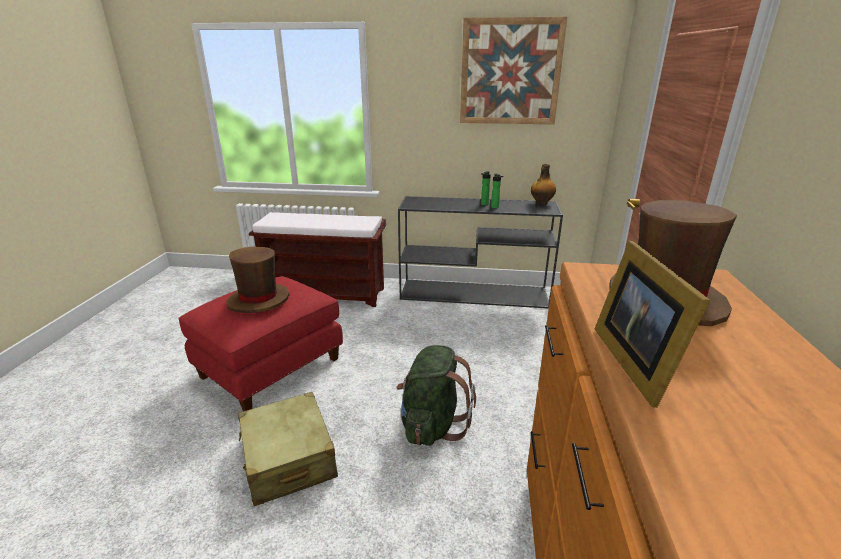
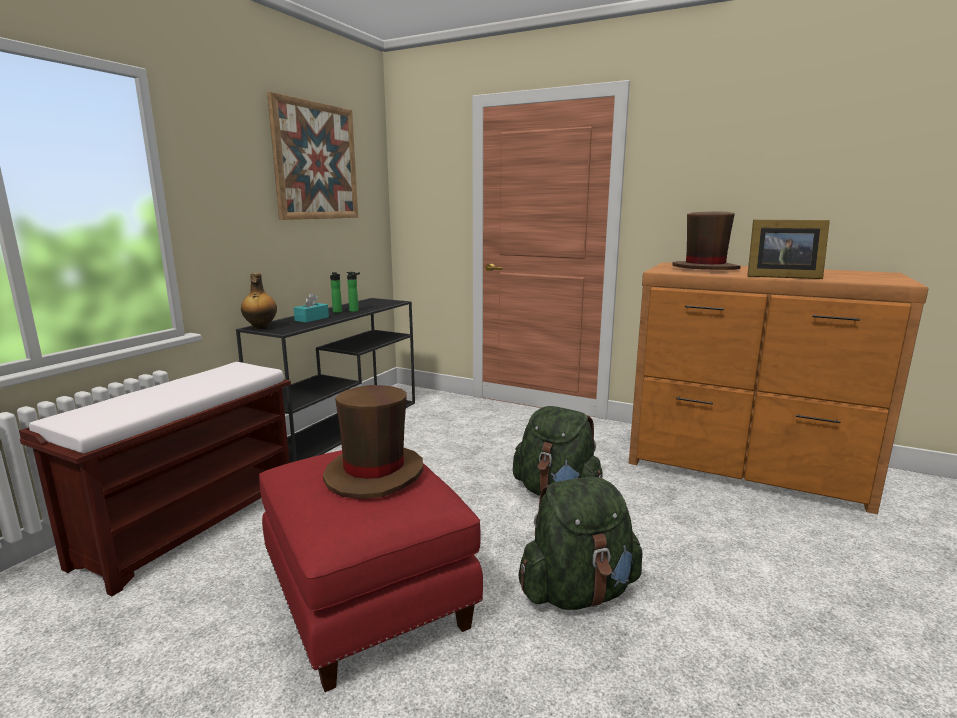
camera: 70 degrees left, 10 degrees down
beige suitcase [238,392,338,506] -> green backpack [518,477,642,610]
bottle [531,164,556,205] -> bottle moved to [241,273,277,329]
none -> turquoise tissue box [294,293,329,323]

